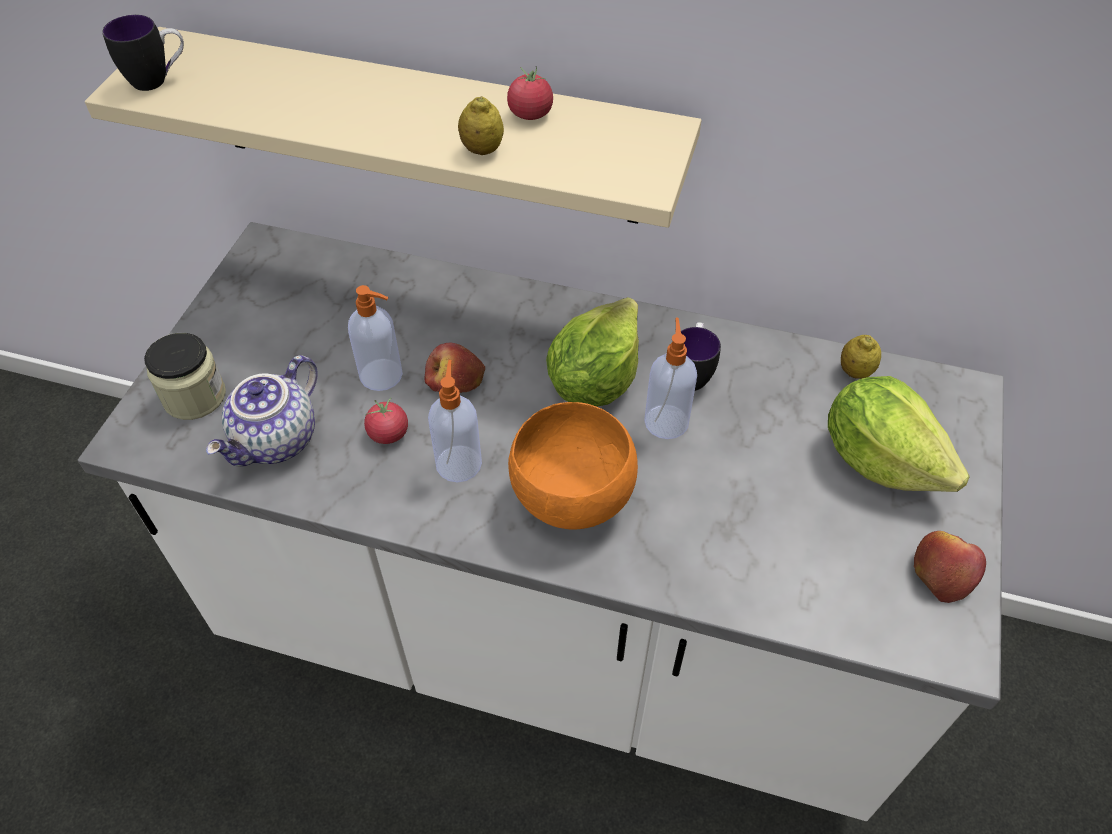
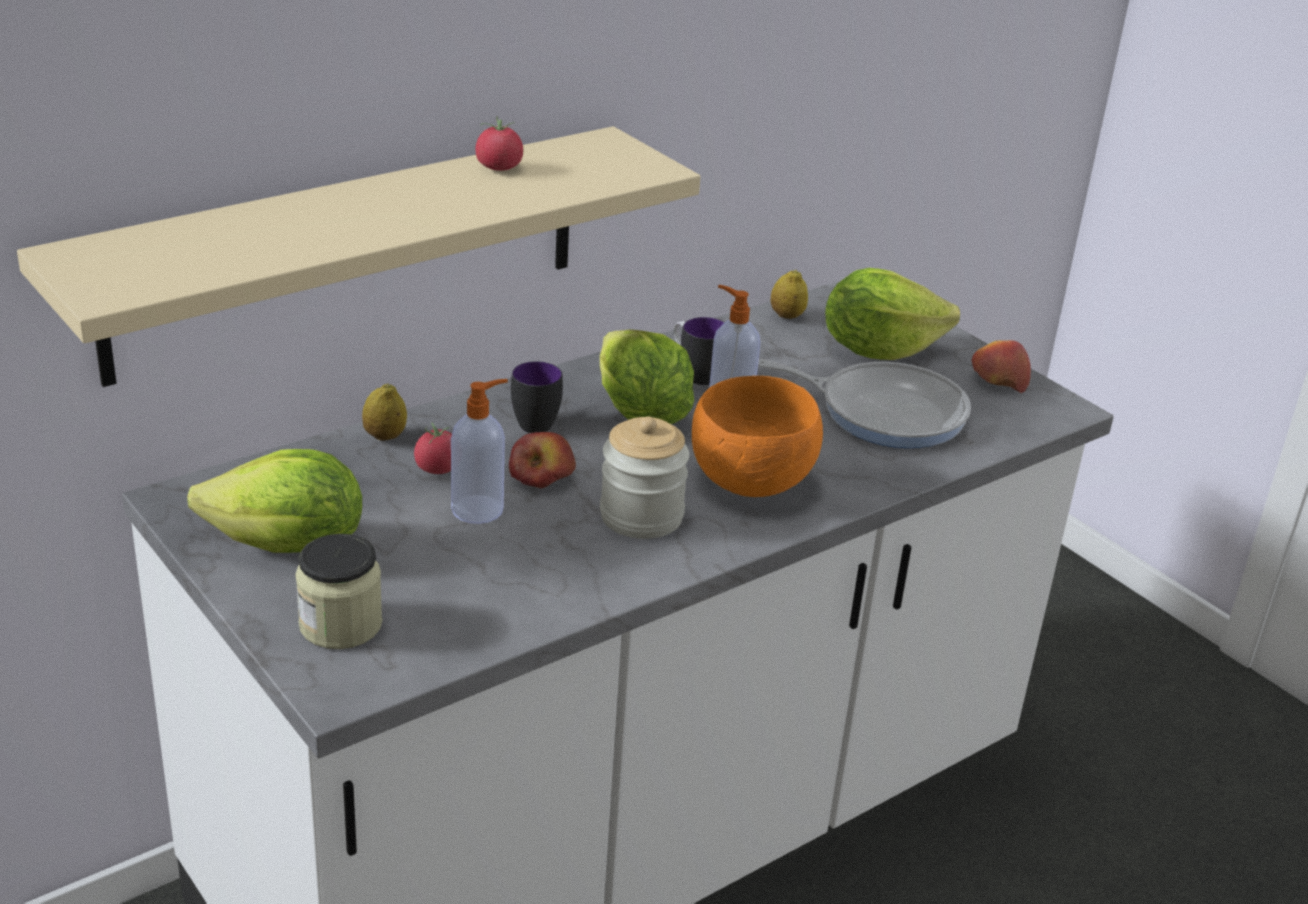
camera: 55 degrees left, 20 degrees down
mug [102,15,184,91] -> mug moved to [511,361,563,433]
teapot [206,355,318,466] -> none
tomato [364,397,408,444] -> tomato moved to [414,423,452,474]
soap dispenser [428,360,482,483] -> jar [600,416,689,539]
lemon [458,96,504,155] -> lemon moved to [362,383,407,441]
none -> lettuce [187,449,362,553]
none -> frying pan [758,359,971,448]

